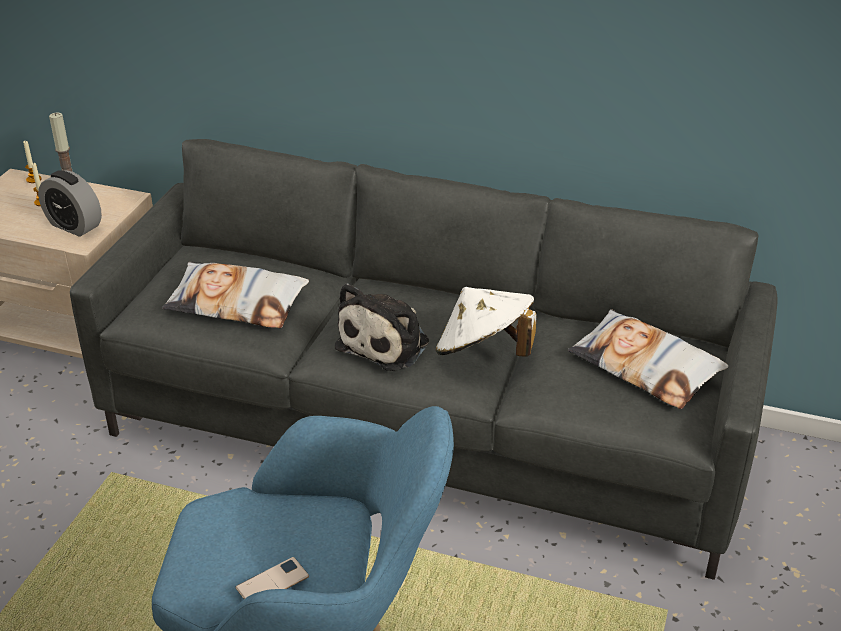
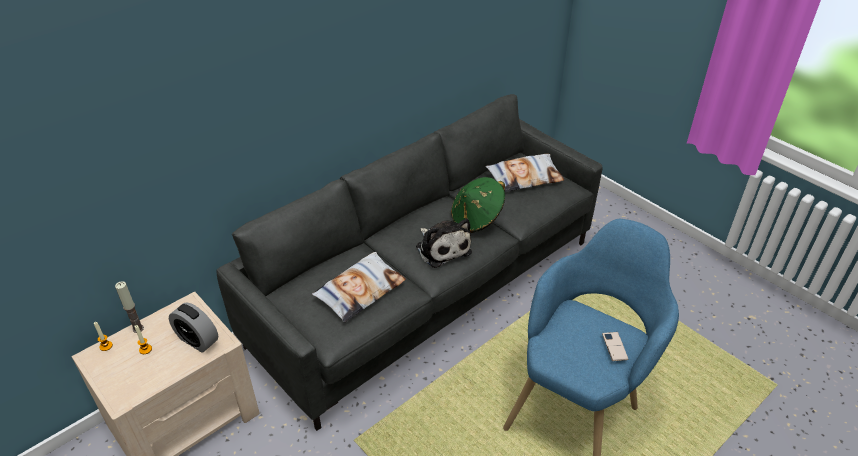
camera: 60 degrees left, 5 degrees up
alarm clock [38,170,102,237] -> alarm clock turned 60 degrees clockwise [169,302,218,353]
white hat [436,287,537,356] -> green hat [451,177,505,233]

